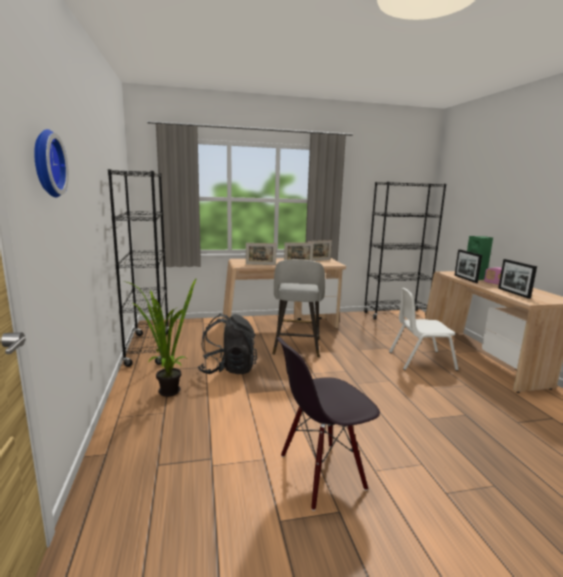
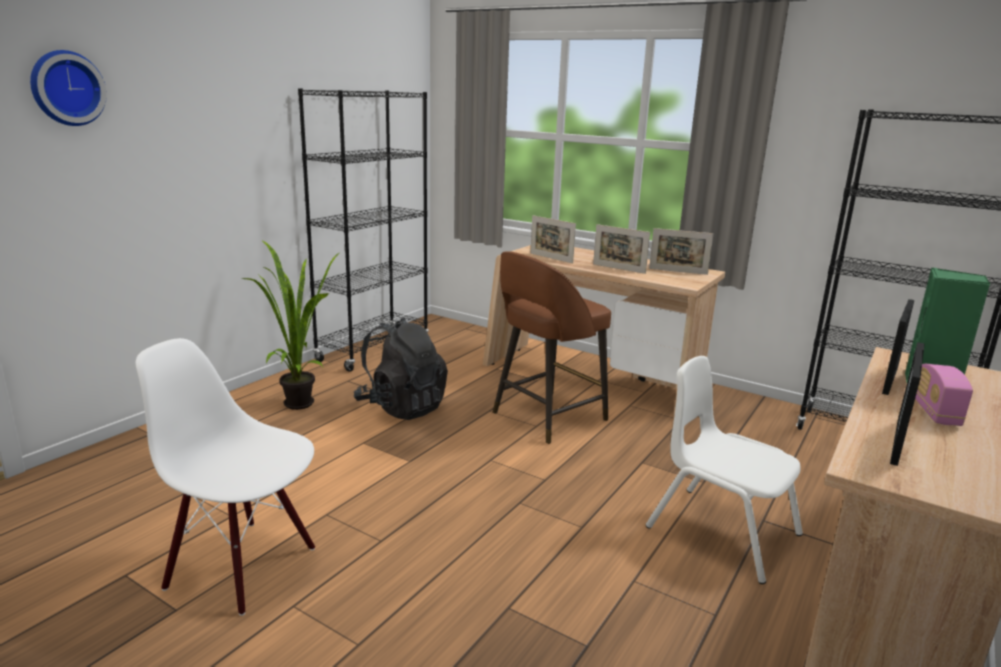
camera: 45 degrees right, 5 degrees up
grey stool [272,259,325,357] -> brown stool [493,251,611,444]
black chair [277,337,380,511] -> white chair [135,338,315,616]

